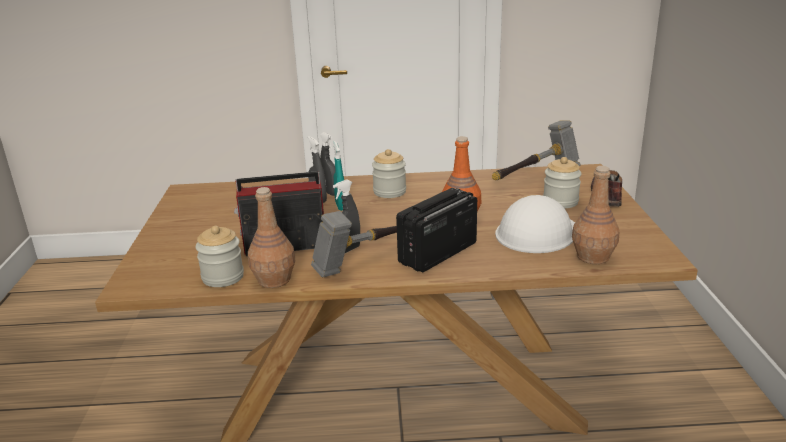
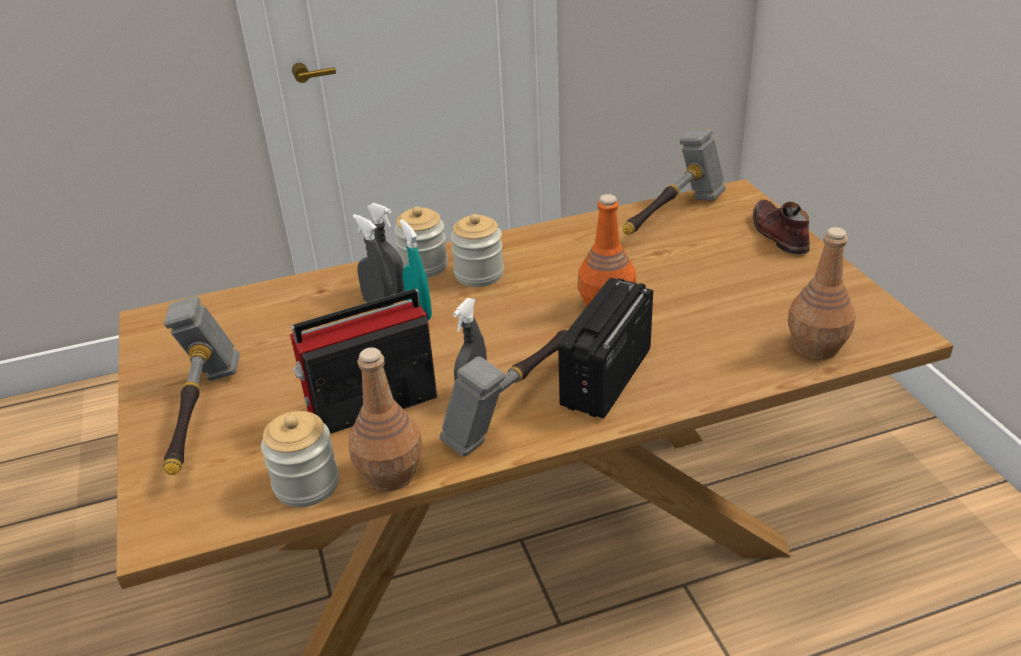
camera: 15 degrees left, 10 degrees up
white hard hat [495,195,575,253] -> none
jar [543,157,582,209] -> jar moved to [394,207,448,278]
none -> hammer [163,296,240,475]

